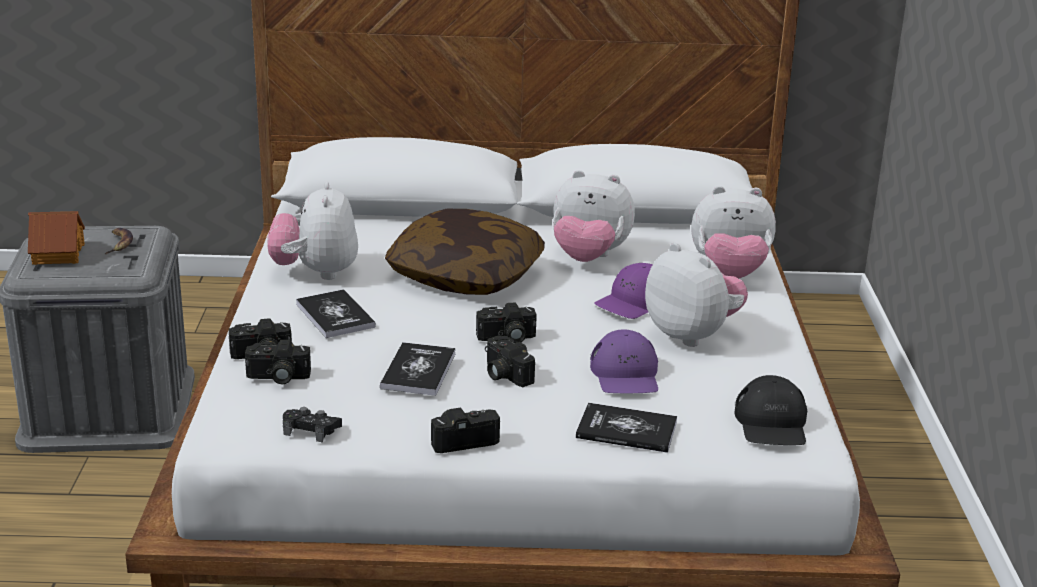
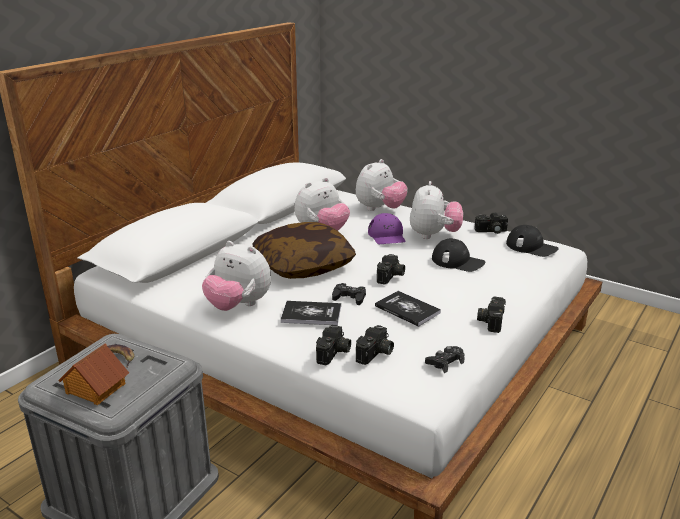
camera: 55 degrees left, 0 degrees up
camera [485,336,535,387] -> camera moved to [475,213,508,234]
book [576,403,677,453] -> none
purple cap [590,329,658,394] -> black cap [432,239,485,272]
plush toy [645,243,748,347] -> plush toy turned 105 degrees clockwise [410,181,463,239]
none -> black game controller [332,283,366,305]

